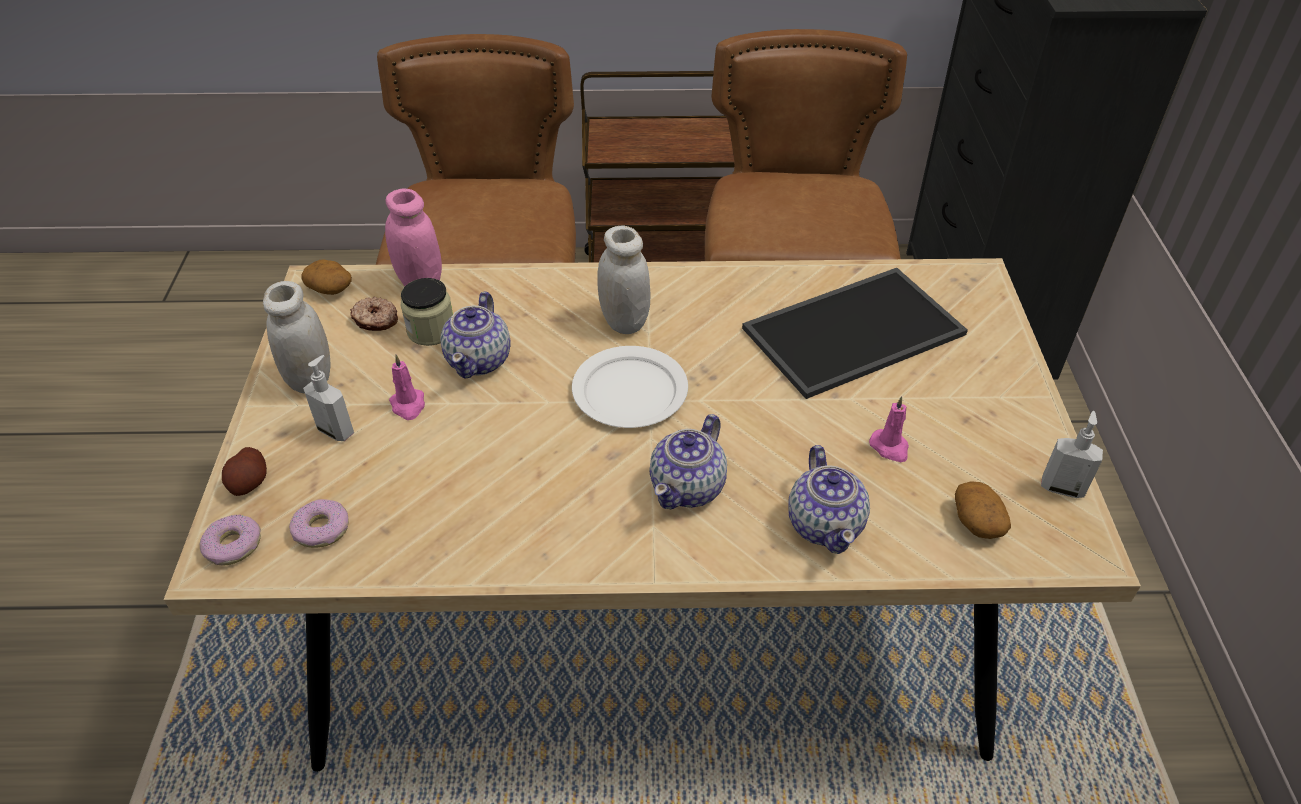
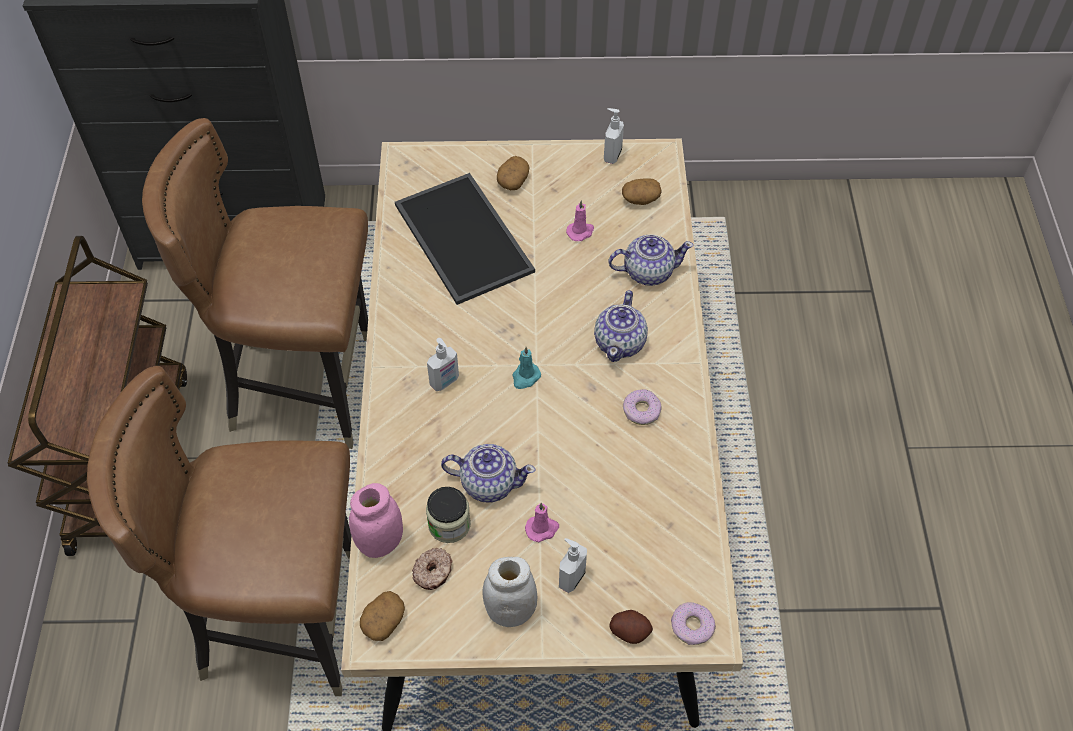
camera: 90 degrees left, 10 degrees up
donut [289,499,349,548] -> donut moved to [623,389,662,425]
white plate [572,346,688,428] -> turquoise candle [512,347,541,389]
white jar [597,225,651,334] -> soap dispenser [427,338,459,391]
teapot [650,414,727,509] -> teapot turned 75 degrees clockwise [594,290,648,362]
none -> potato [497,156,529,190]

